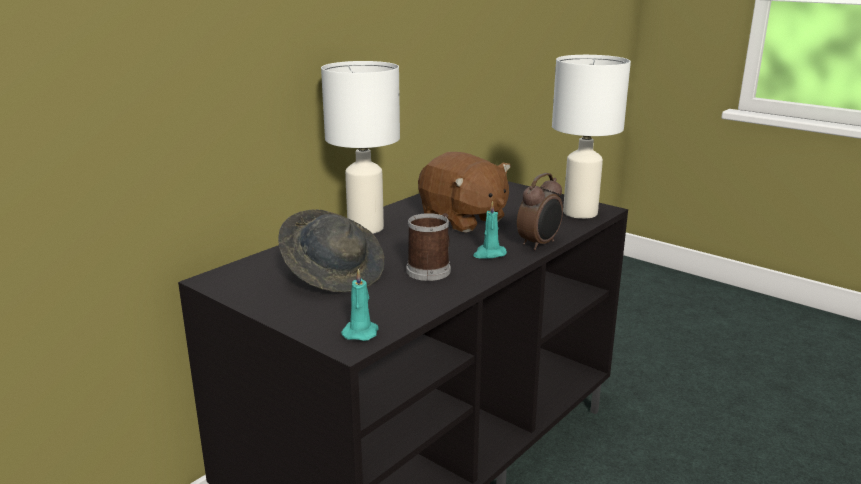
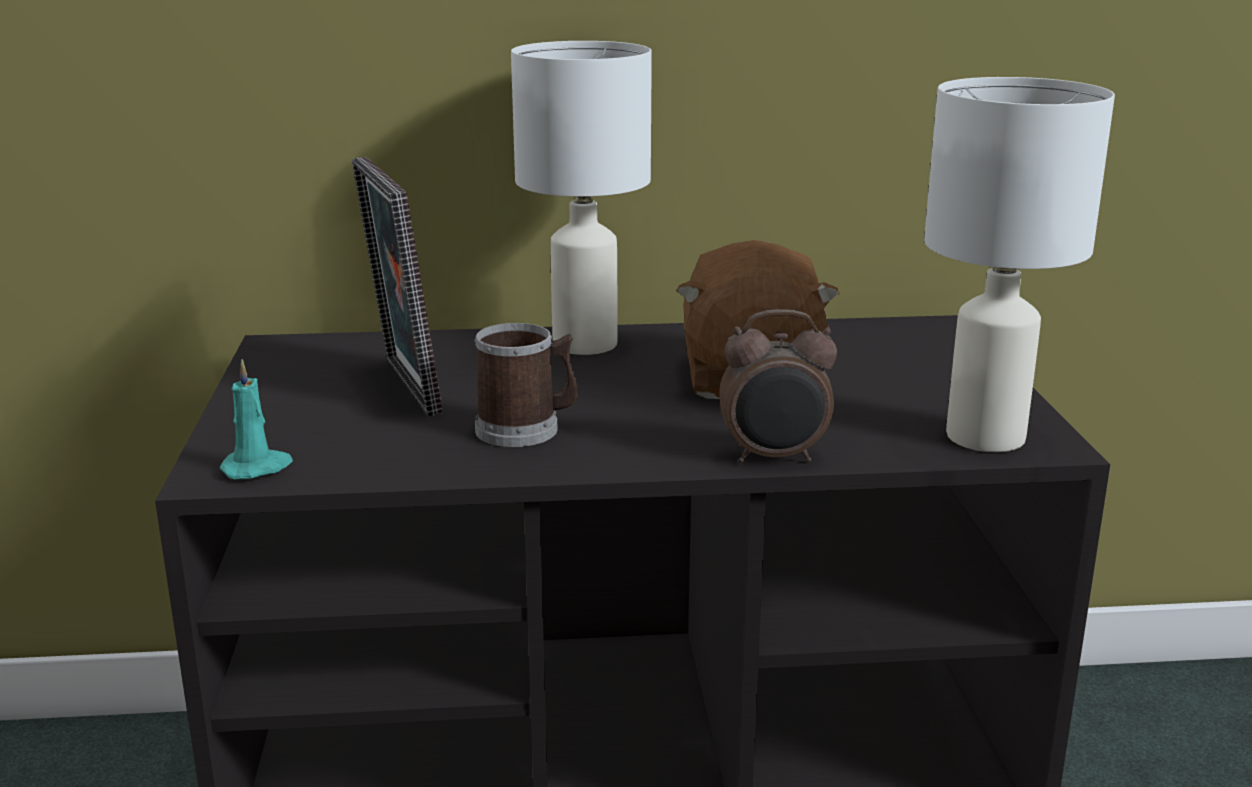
camera: 45 degrees right, 0 degrees up
grey hat [278,209,384,292] -> picture frame [352,157,443,416]
turquoise candle [473,201,507,259] -> none

